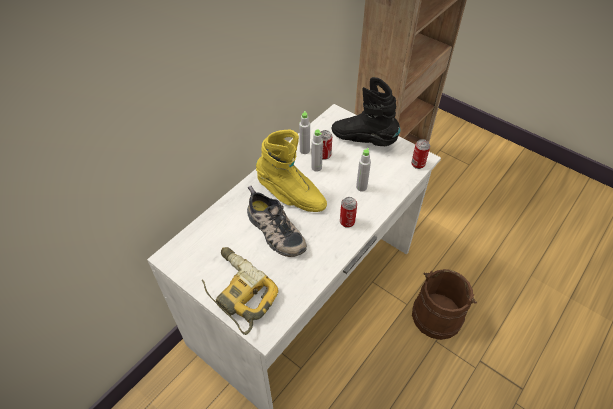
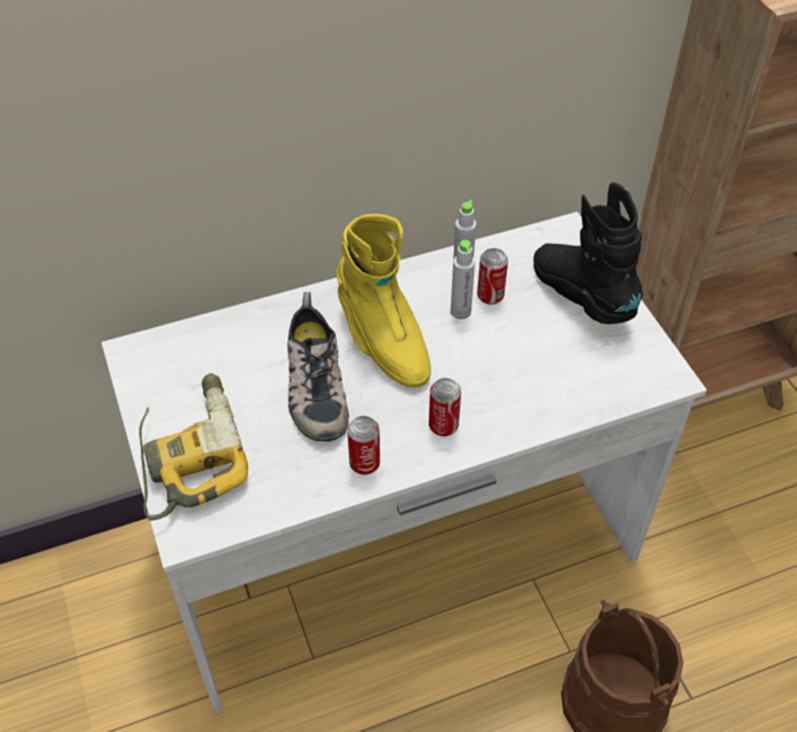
camera: 30 degrees right, 0 degrees up
grey bottle [356,148,371,192] -> none
can [411,139,430,169] -> can moved to [347,416,380,475]

